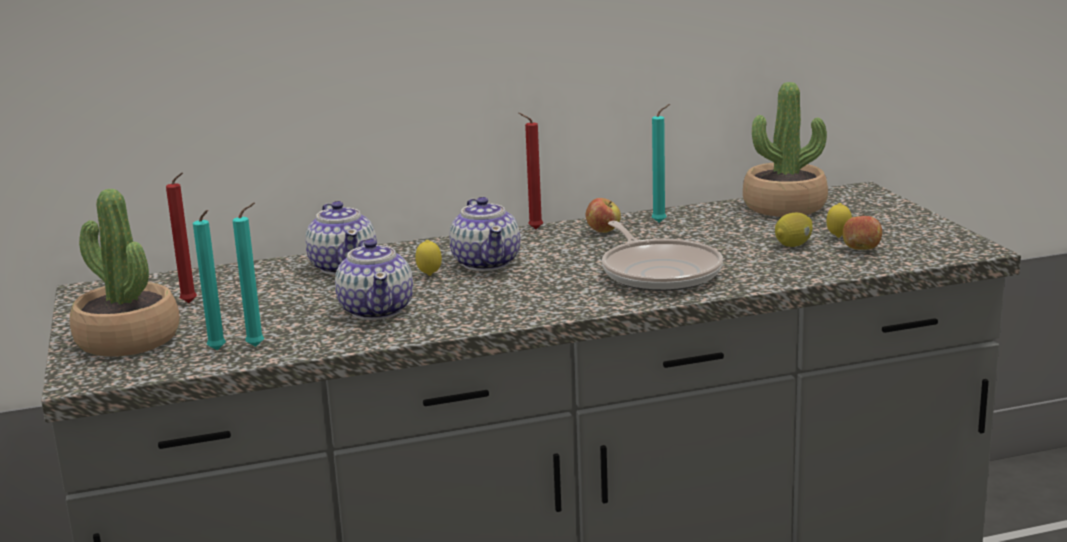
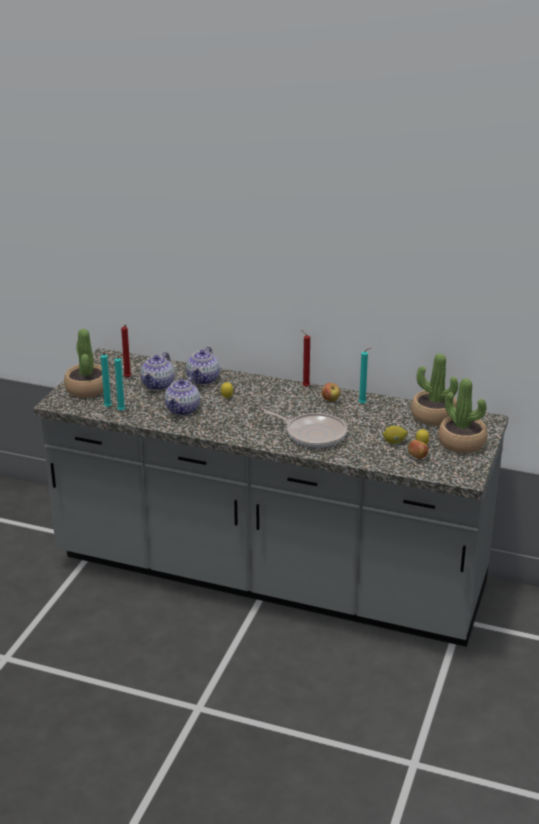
camera: 35 degrees right, 10 degrees up
teapot [449,197,520,271] -> teapot moved to [140,352,174,390]
frying pan [602,221,723,291] -> frying pan turned 75 degrees counterclockwise [264,410,347,448]
none -> potted plant [438,378,487,453]

